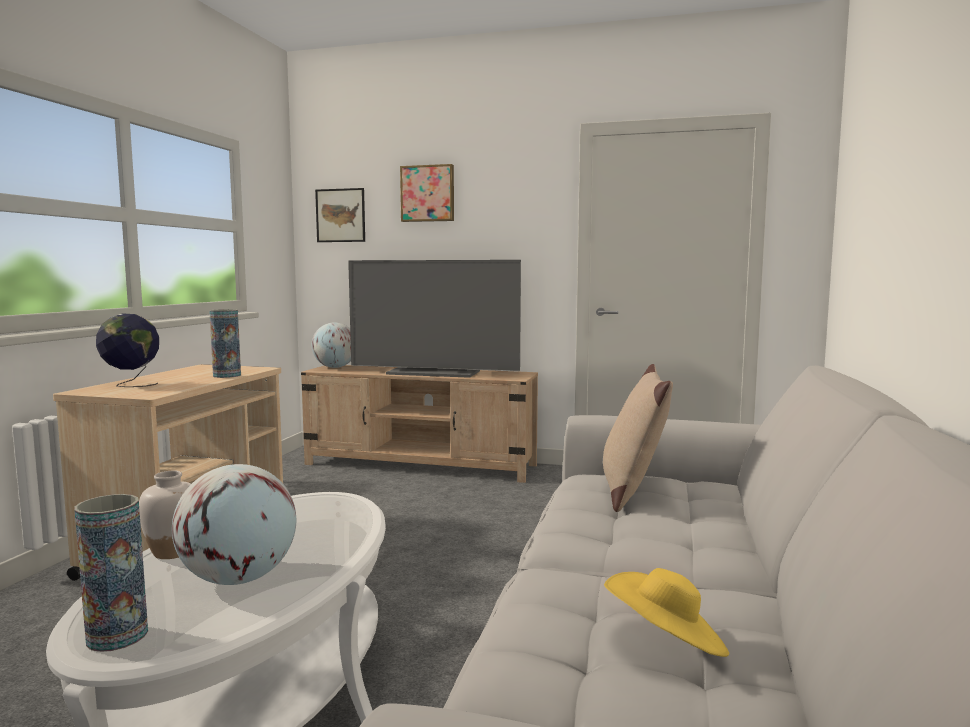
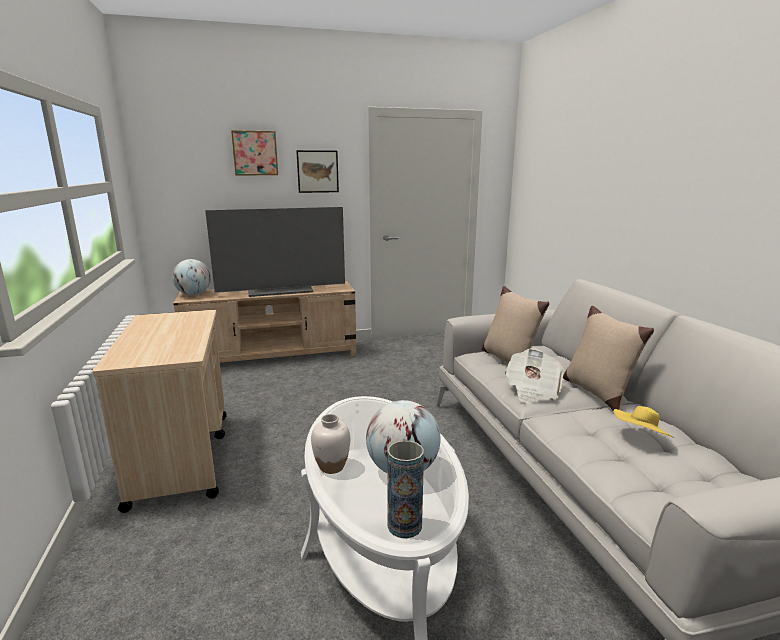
camera: 30 degrees left, 10 degrees up
globe [96,313,159,387] -> none
vase [209,309,241,378] -> none
picture [315,188,365,242] -> picture moved to [296,150,339,193]
none -> newspaper [505,348,564,403]
none -> beige pillow [563,306,654,410]

